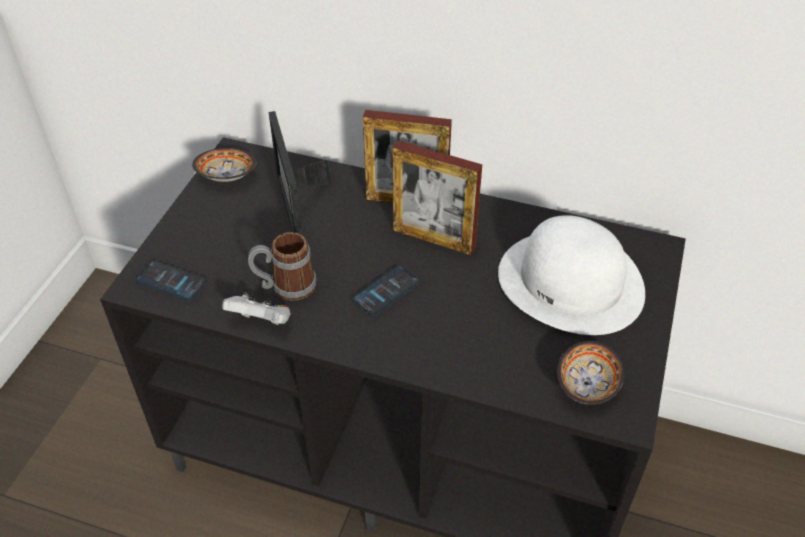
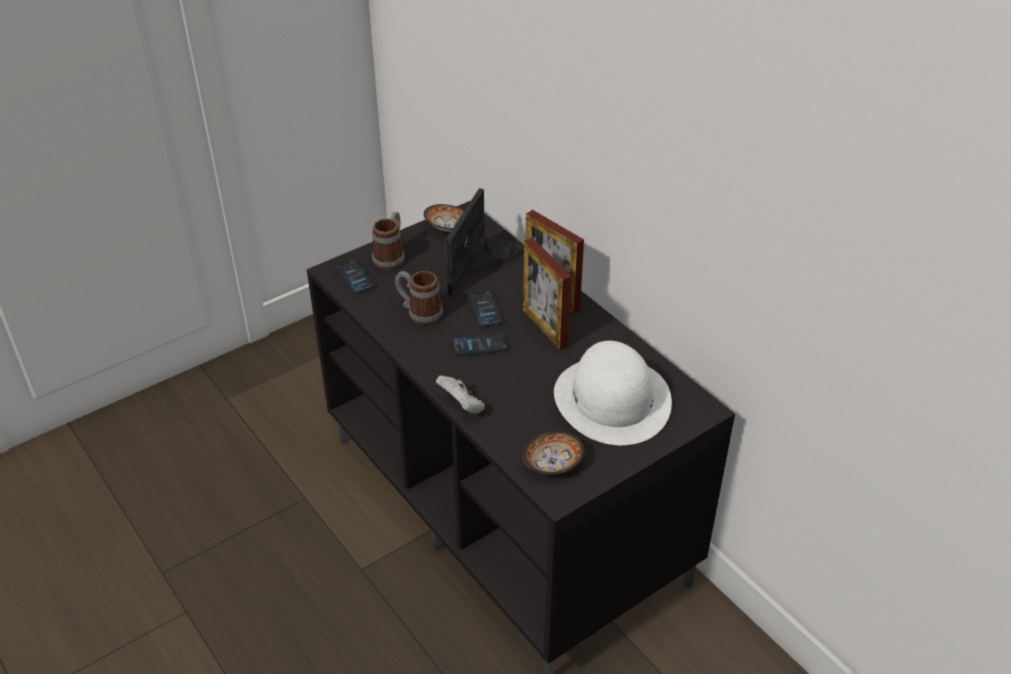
camera: 35 degrees right, 5 degrees down
white game controller [222,292,291,325] -> white game controller moved to [436,375,485,413]
none -> mug [372,212,405,270]
none -> phone [468,290,503,327]

